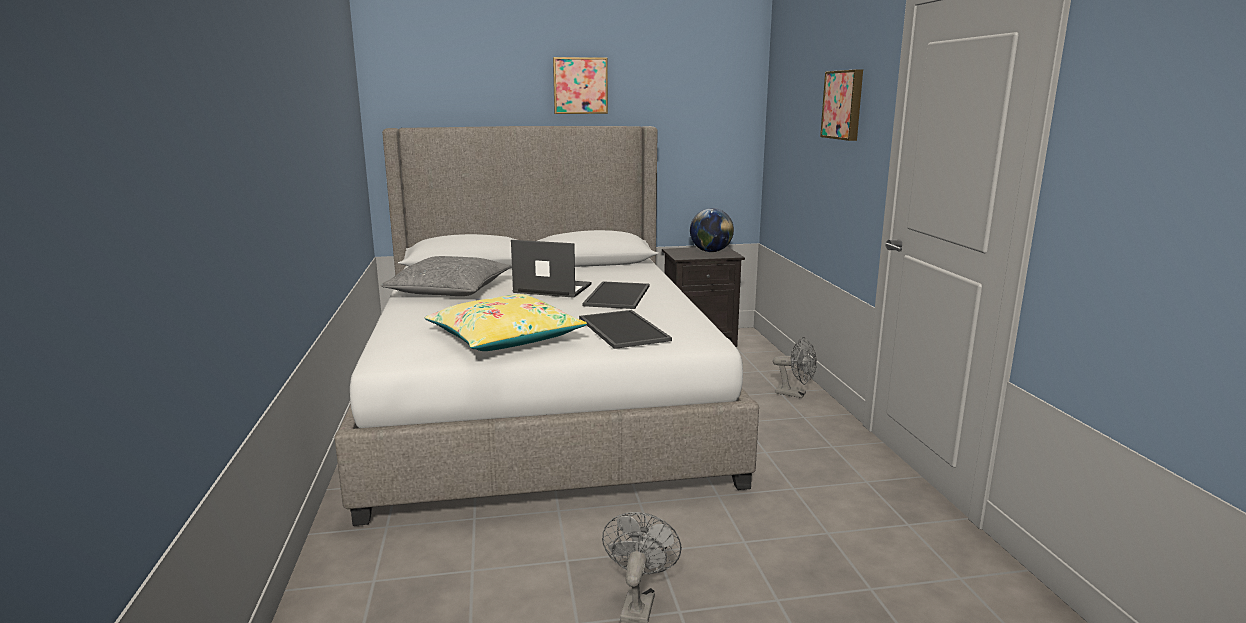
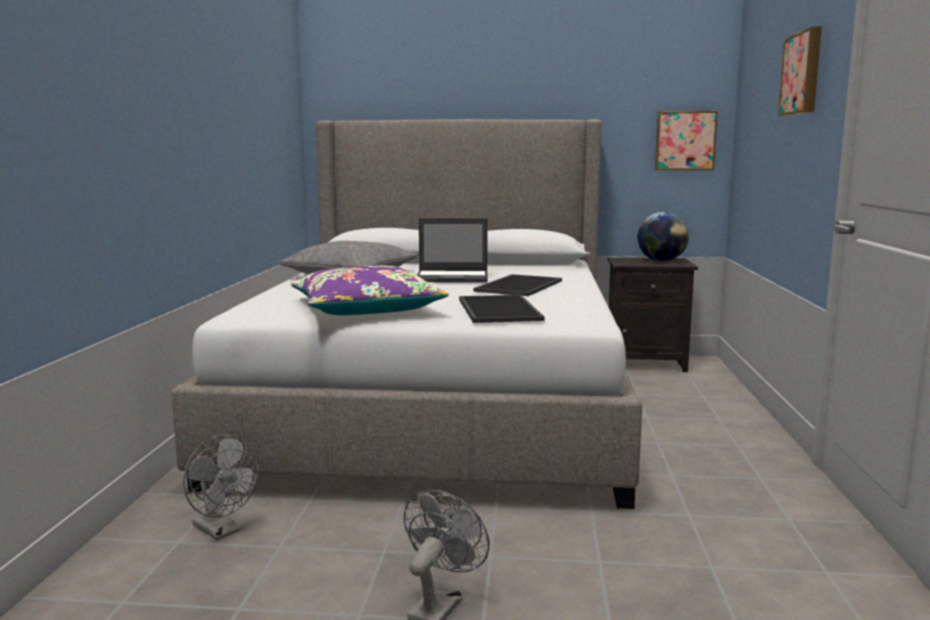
camera: 15 degrees right, 5 degrees down
yellow pillow [425,294,587,351] -> purple pillow [291,266,449,315]
laptop [511,240,592,298] -> laptop turned 150 degrees clockwise [417,218,488,283]
picture [553,57,608,114] -> picture moved to [655,111,718,170]
grey fan [773,337,817,398] -> grey fan moved to [183,434,258,540]

